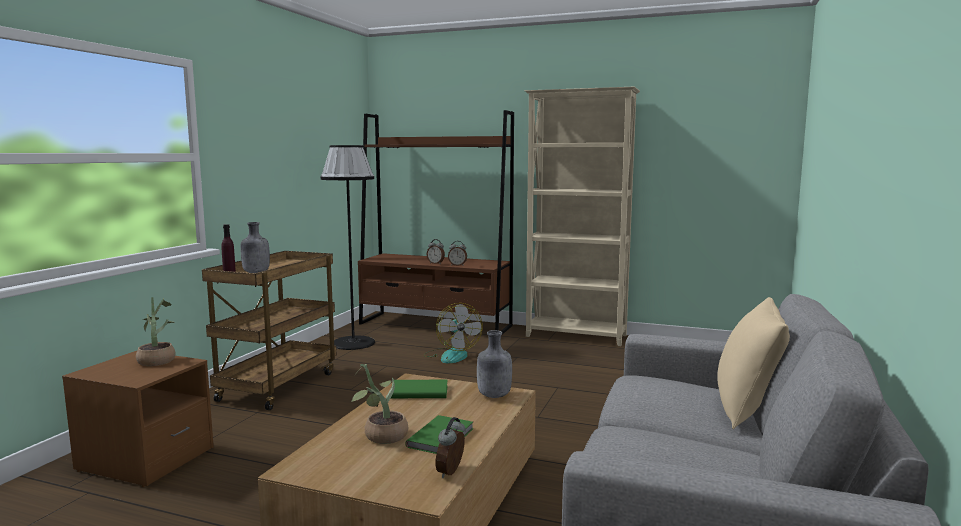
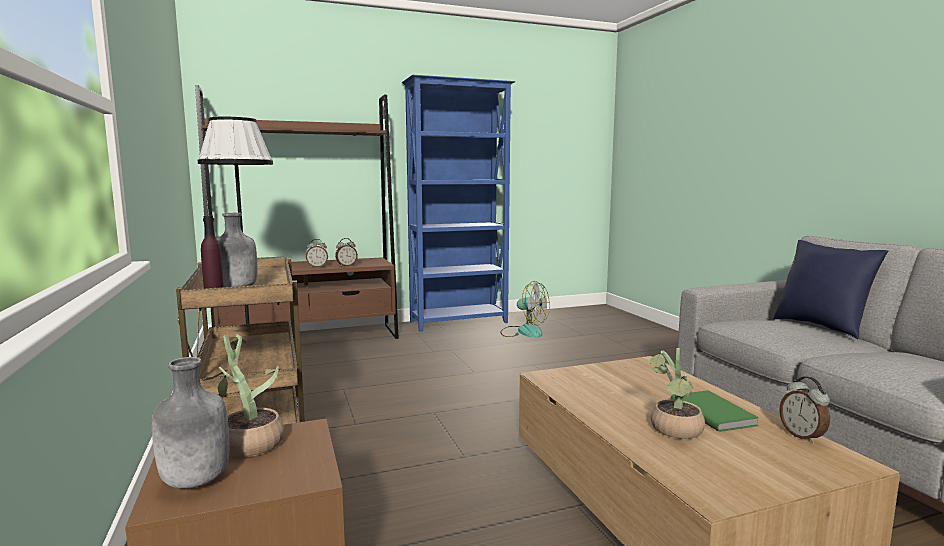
camera: 40 degrees left, 0 degrees up
green book [391,380,448,398] -> none
fan [424,303,483,363] -> fan moved to [500,281,550,338]
grey bottle [477,330,512,398] -> grey bottle moved to [152,357,229,489]
beige bookcase [525,86,640,346] -> blue bookcase [402,75,515,331]
beige pillow [717,297,790,429] -> blue pillow [773,240,888,339]

